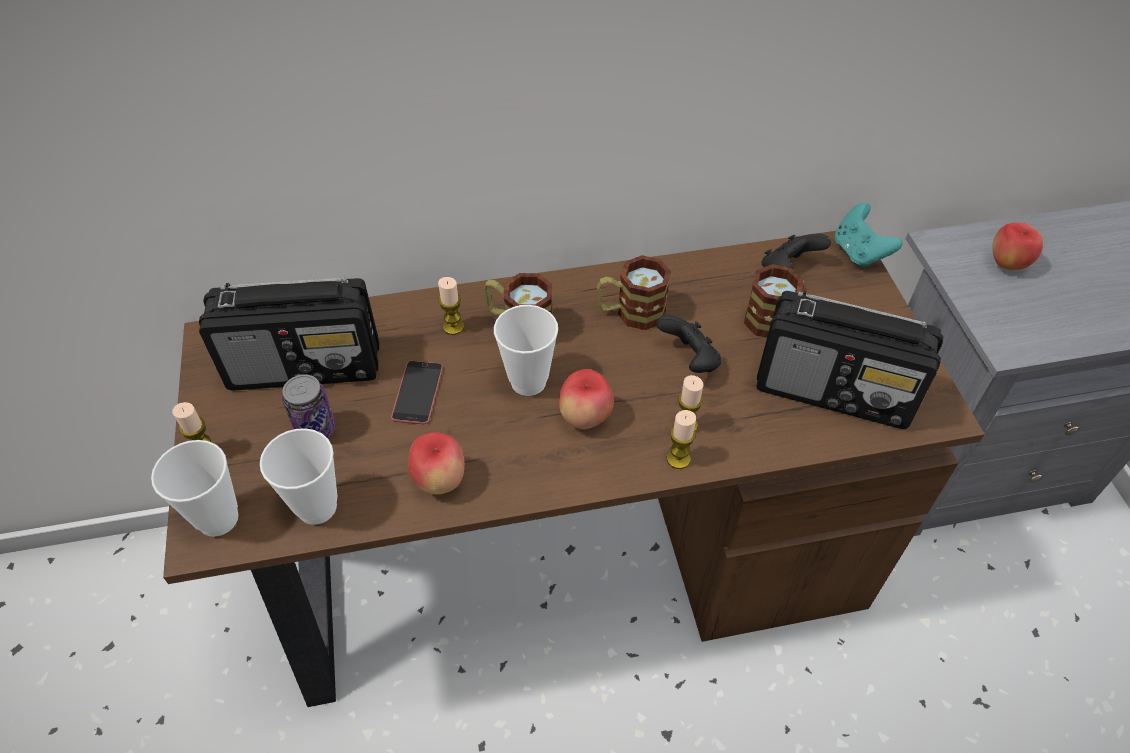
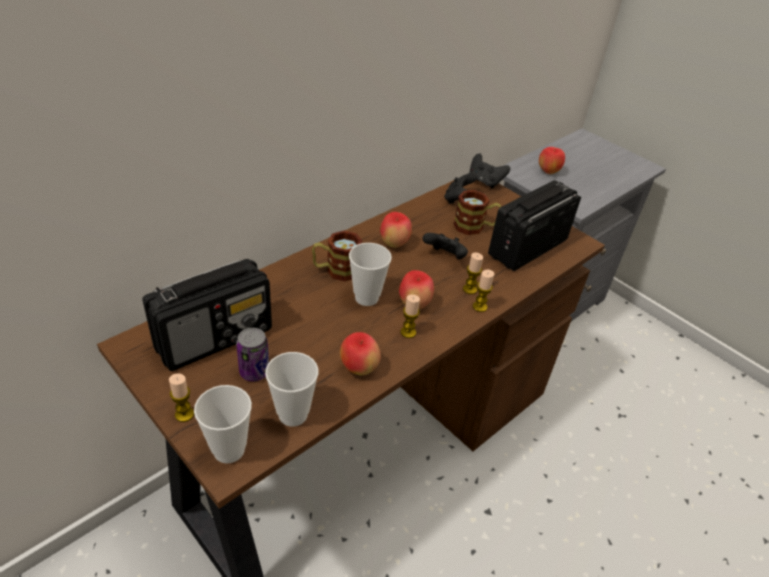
camera: 35 degrees left, 10 degrees down
phone [391,360,443,424] -> none
candle [438,277,464,335] -> candle moved to [400,294,420,338]
mug [597,255,671,330] -> apple [380,212,412,248]
radio [756,290,943,429] -> radio turned 150 degrees clockwise [488,180,581,271]
turquoise game controller [834,203,903,268] -> black game controller [469,153,510,188]

